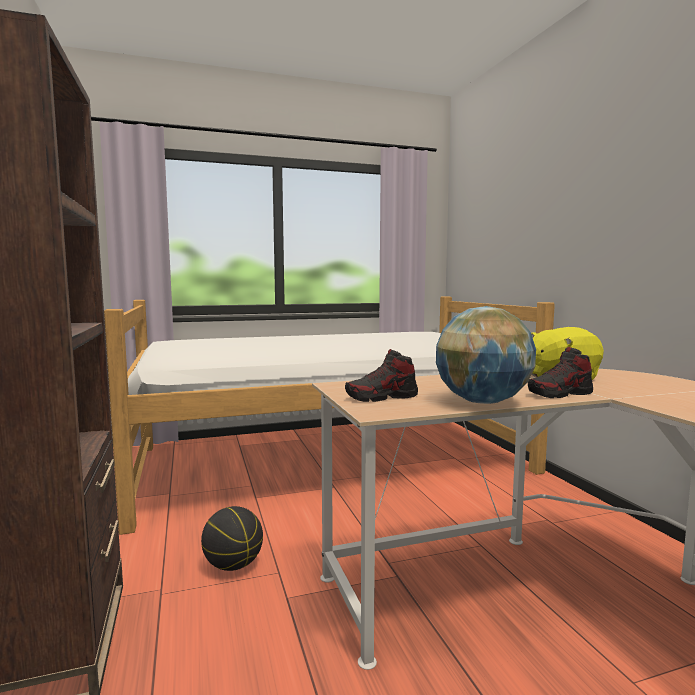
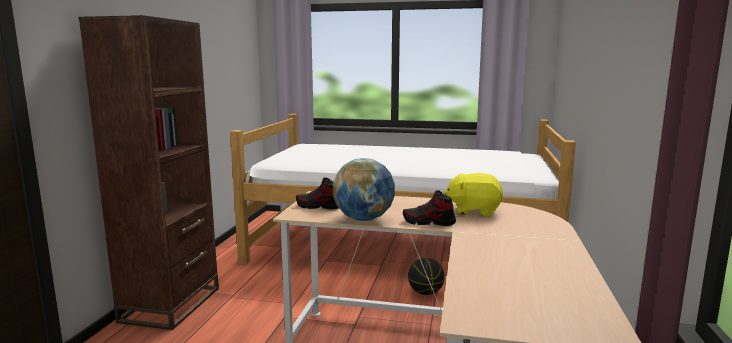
camera: 30 degrees right, 5 degrees up
basketball [201,506,263,571] -> basketball moved to [408,258,445,295]

